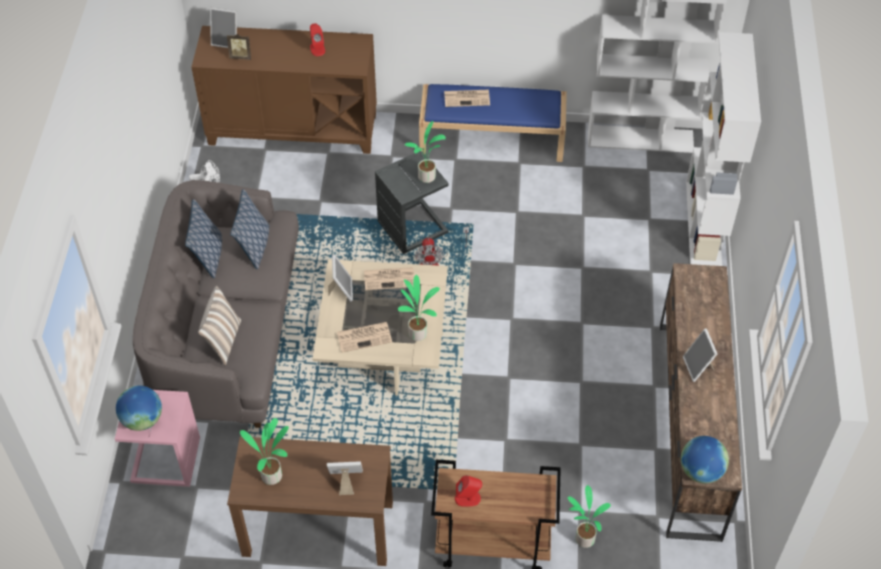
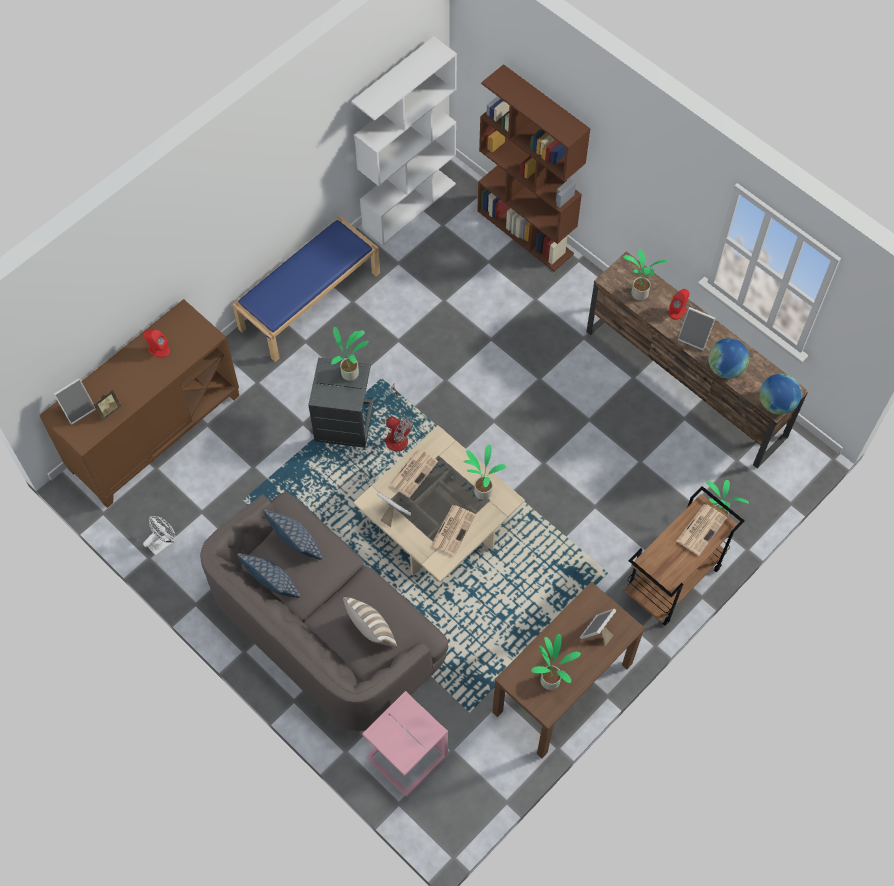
camera: 50 degrees left, 10 degrees up
globe [116,385,162,431] -> globe moved to [708,338,749,379]
newspaper [444,90,490,107] -> newspaper moved to [677,504,727,556]
red speaker [455,475,482,507] -> red speaker moved to [668,289,689,320]
white bookcase [686,32,761,266] -> brown bookcase [477,64,590,272]
none -> potted plant [623,250,670,300]

